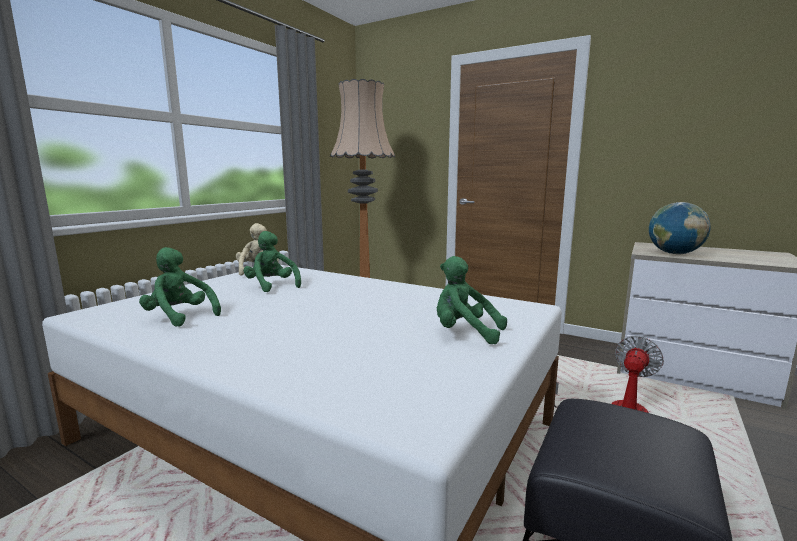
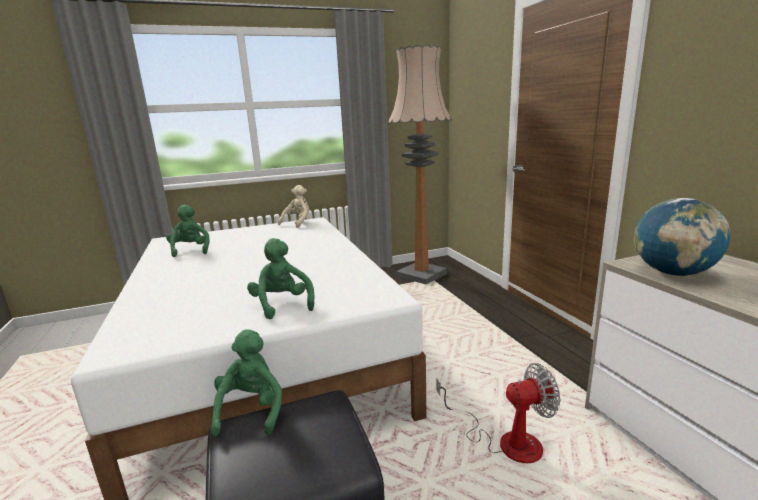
camera: 40 degrees right, 5 degrees up
green plush toy [244,231,301,292] -> green plush toy moved to [212,329,282,436]

